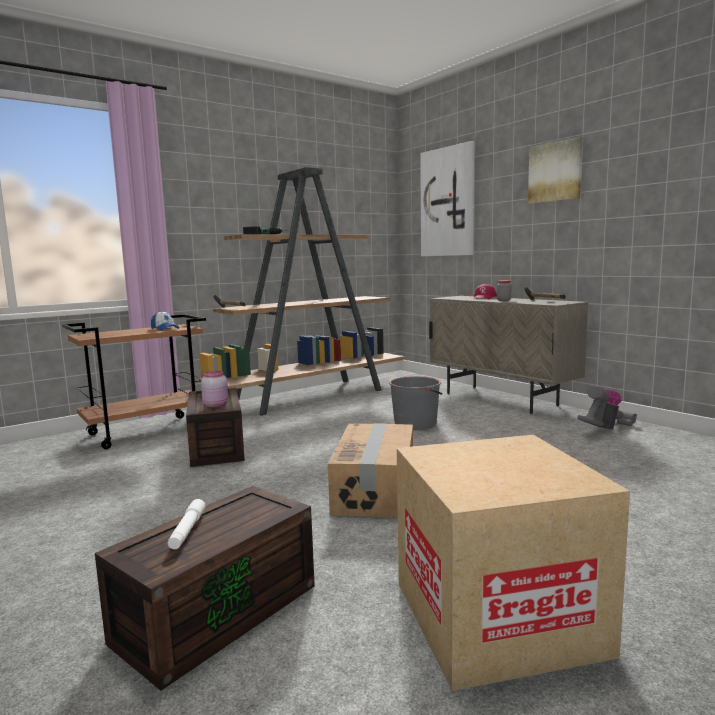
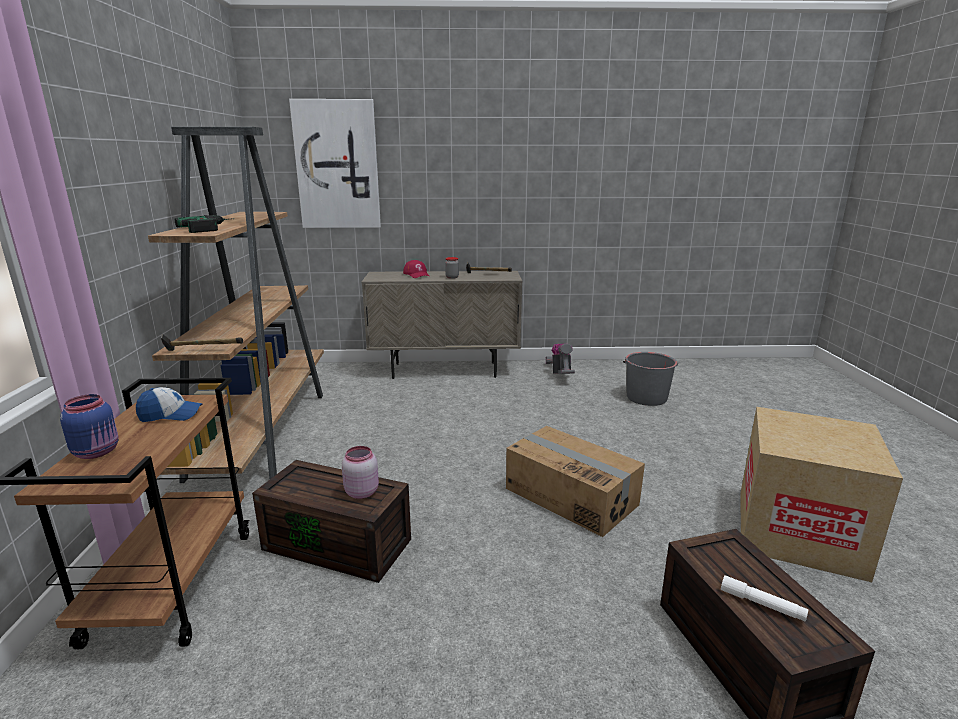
camera: 55 degrees left, 10 degrees up
grey bucket [389,376,442,430] -> grey bucket moved to [623,352,678,406]
picture [528,136,583,204] -> none
none -> blue jar [60,394,119,459]

